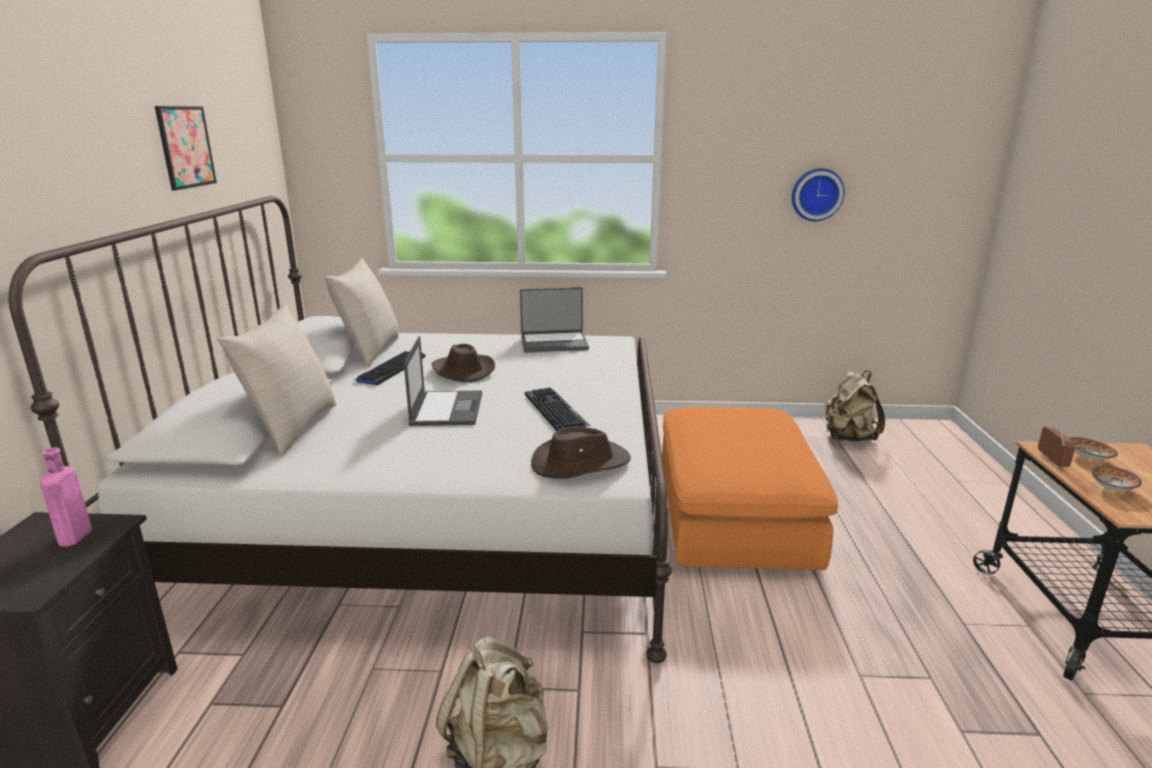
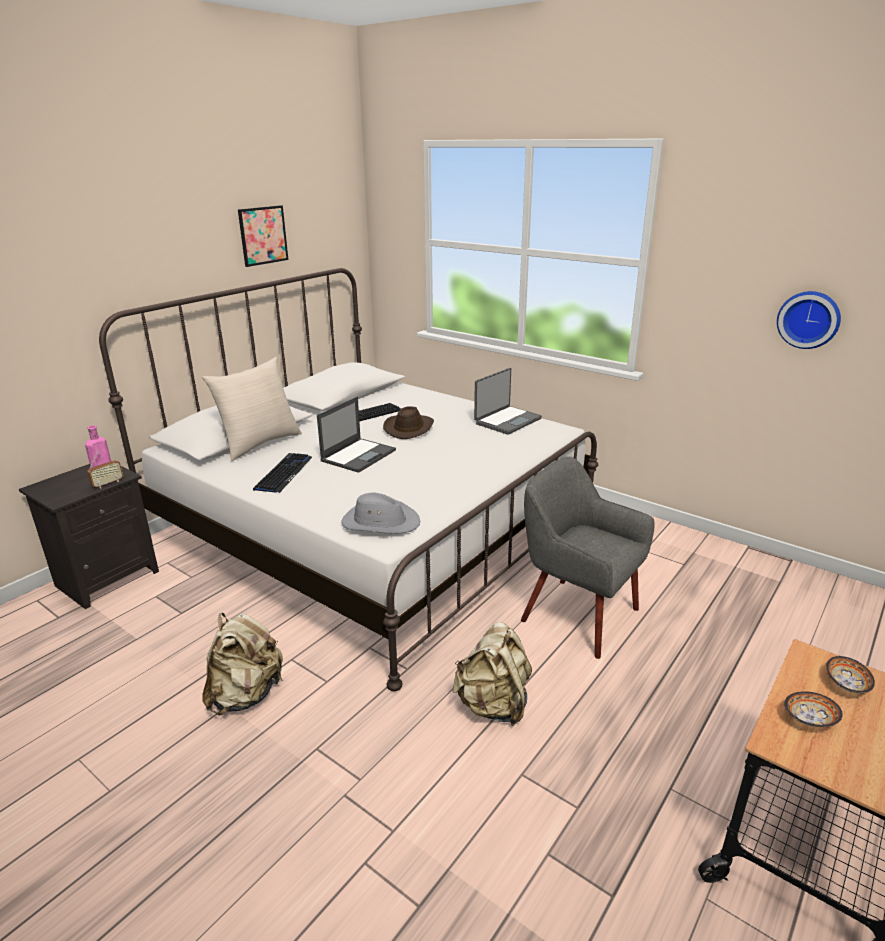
camera: 35 degrees right, 5 degrees up
beige pillow [324,258,399,367] -> none
laptop [520,287,589,352] -> laptop turned 75 degrees counterclockwise [474,368,542,435]
keyboard [525,388,590,431] -> keyboard moved to [253,453,312,493]
brown hat [531,427,631,479] -> grey hat [341,493,420,534]
orange ottoman [662,406,838,570] -> grey armchair [521,457,655,659]
beige backpack [825,370,885,442] -> beige backpack moved to [452,622,532,726]
radio [1038,413,1076,468] -> radio moved to [87,449,123,489]

